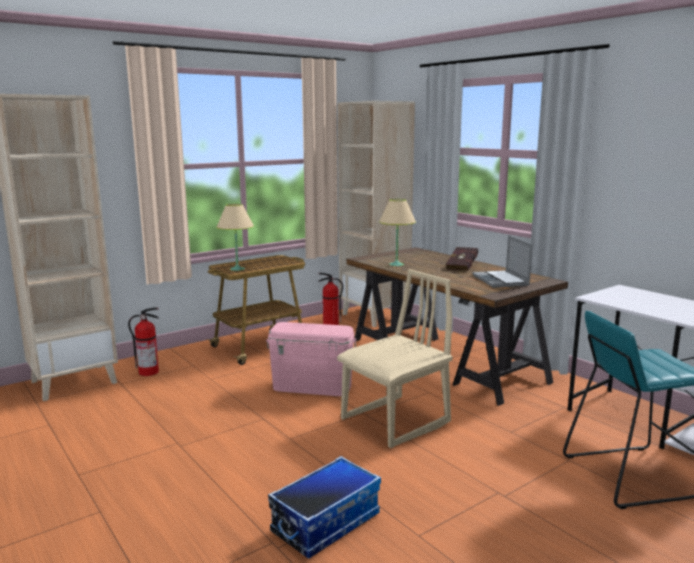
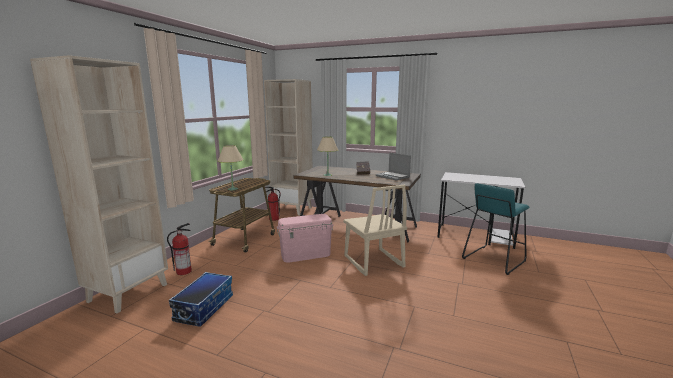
camera: 30 degrees left, 0 degrees up
storage box [268,456,381,559] -> storage box moved to [169,272,233,327]
beige chair [337,269,453,448] -> beige chair turned 135 degrees clockwise [343,185,407,276]

